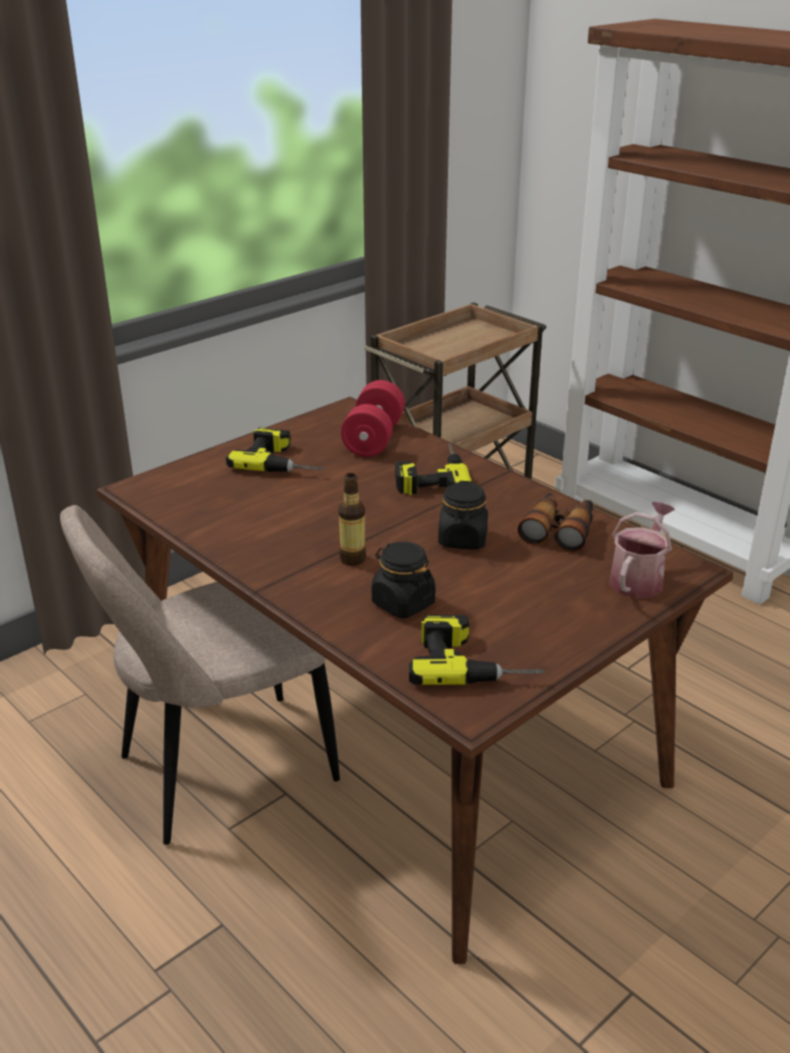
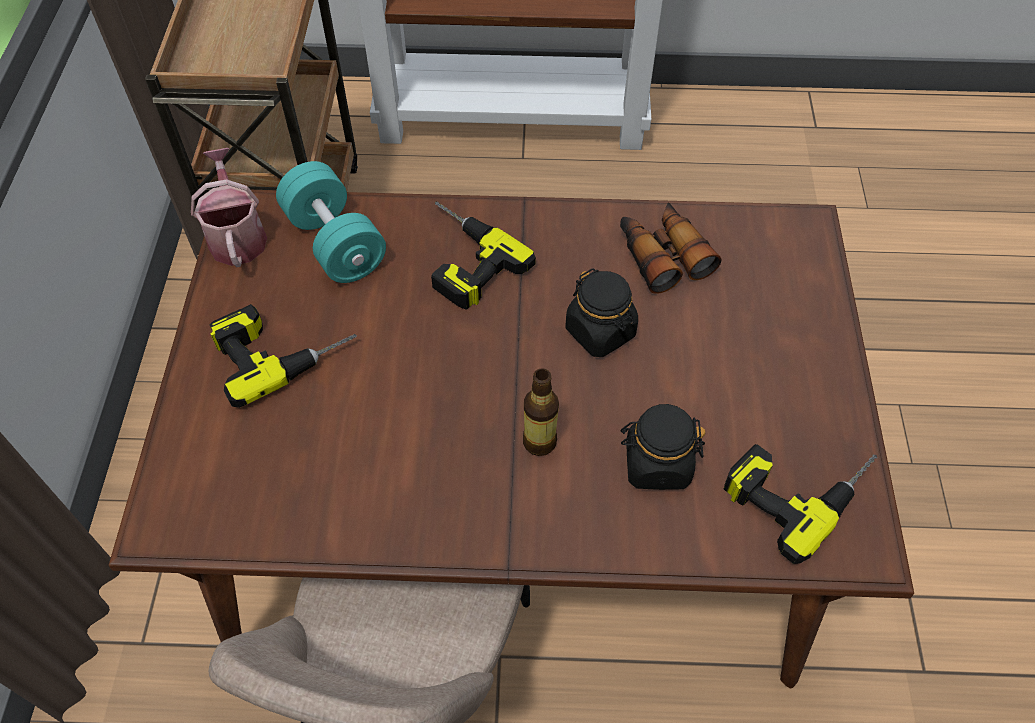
camera: 45 degrees left, 25 degrees up
red dumbbell [341,380,405,457] -> turquoise dumbbell [276,161,386,283]
watering can [610,501,675,598] -> watering can moved to [191,148,267,268]

